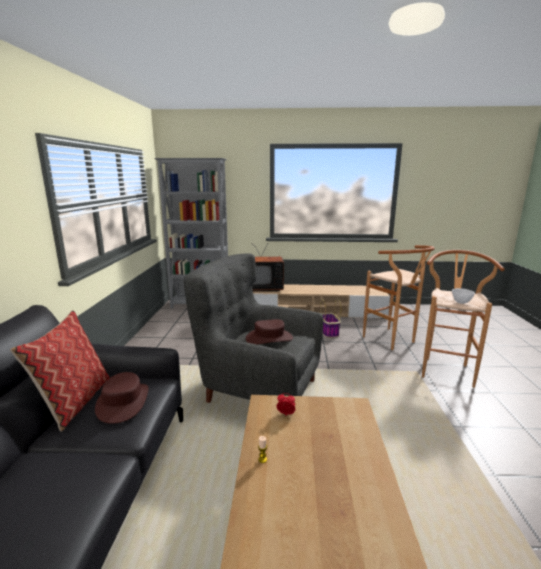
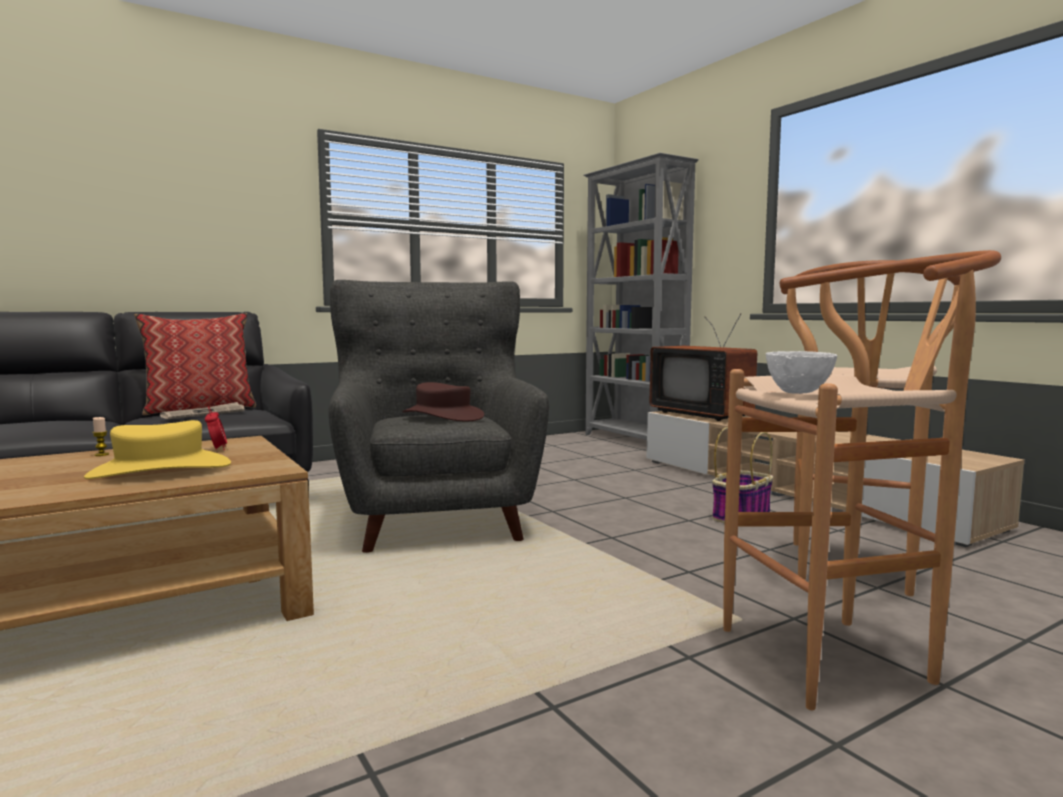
camera: 55 degrees right, 10 degrees down
brown hat [95,372,149,424] -> newspaper [160,402,245,419]
none -> yellow hat [84,420,231,479]

